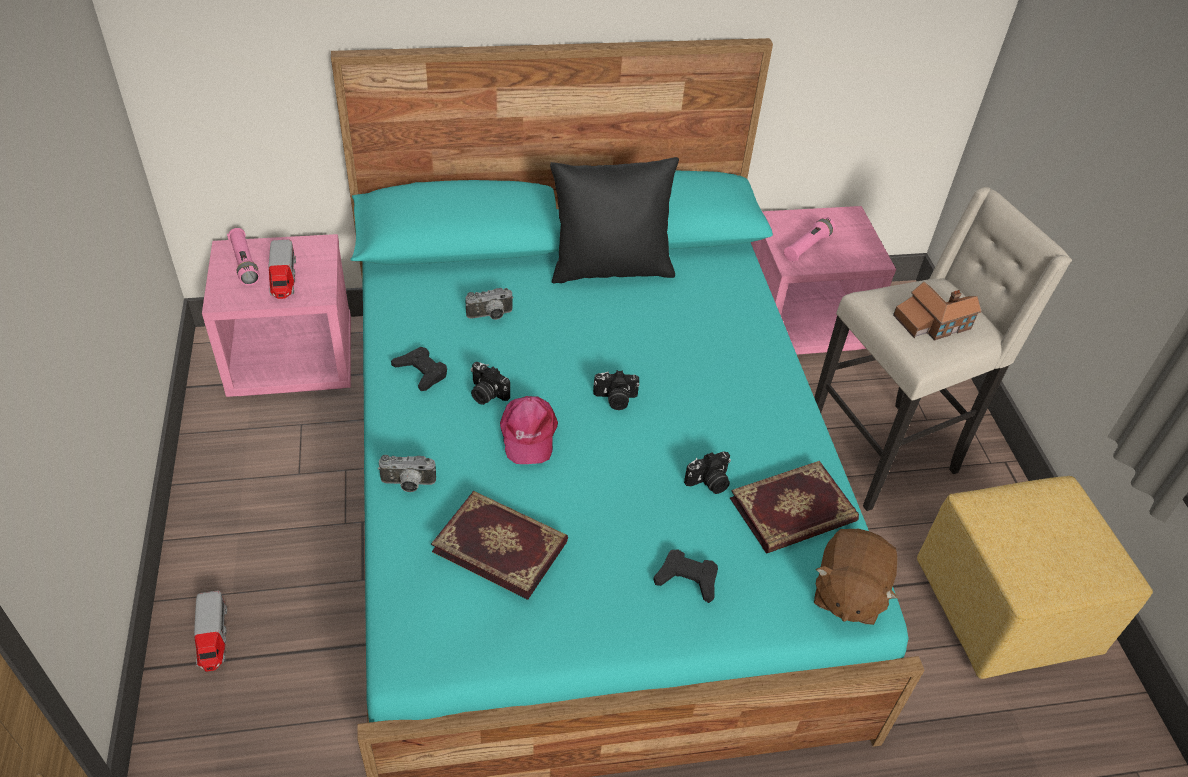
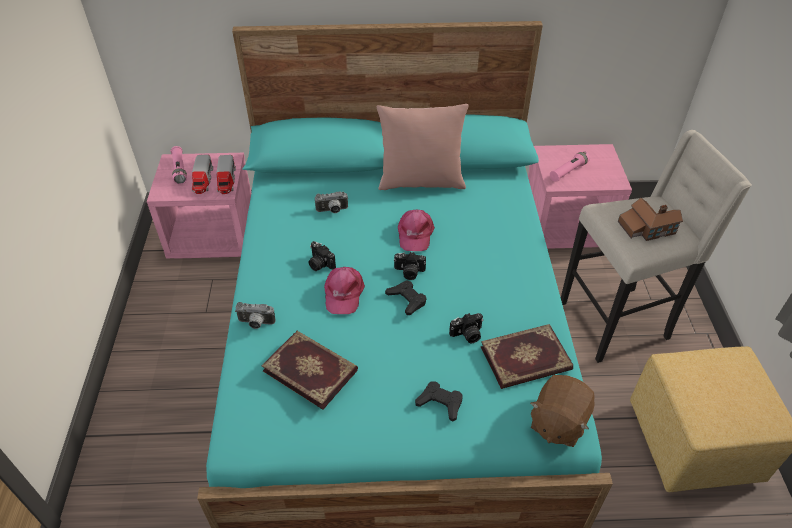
camera: 10 degrees right, 0 degrees up
toy truck [194,591,227,672] -> toy truck moved to [217,155,236,194]
black game controller [391,347,447,391] -> black game controller moved to [385,281,427,315]
black pillow [550,157,679,283] -> pink pillow [377,104,469,190]
none -> pink cap [398,209,435,251]

